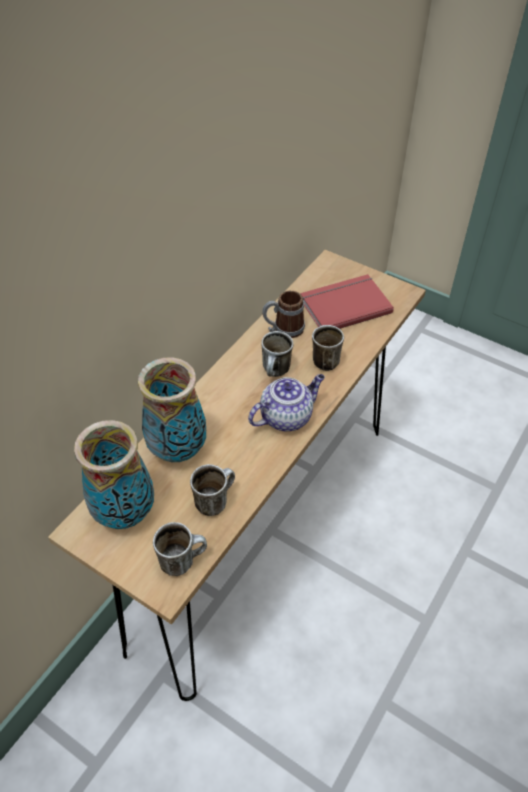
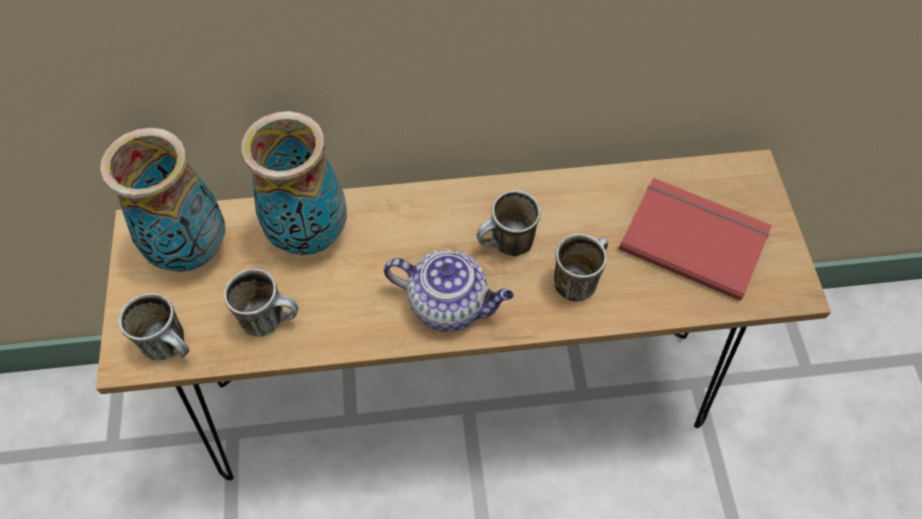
camera: 50 degrees right, 10 degrees up
mug [262,290,305,338] -> none

